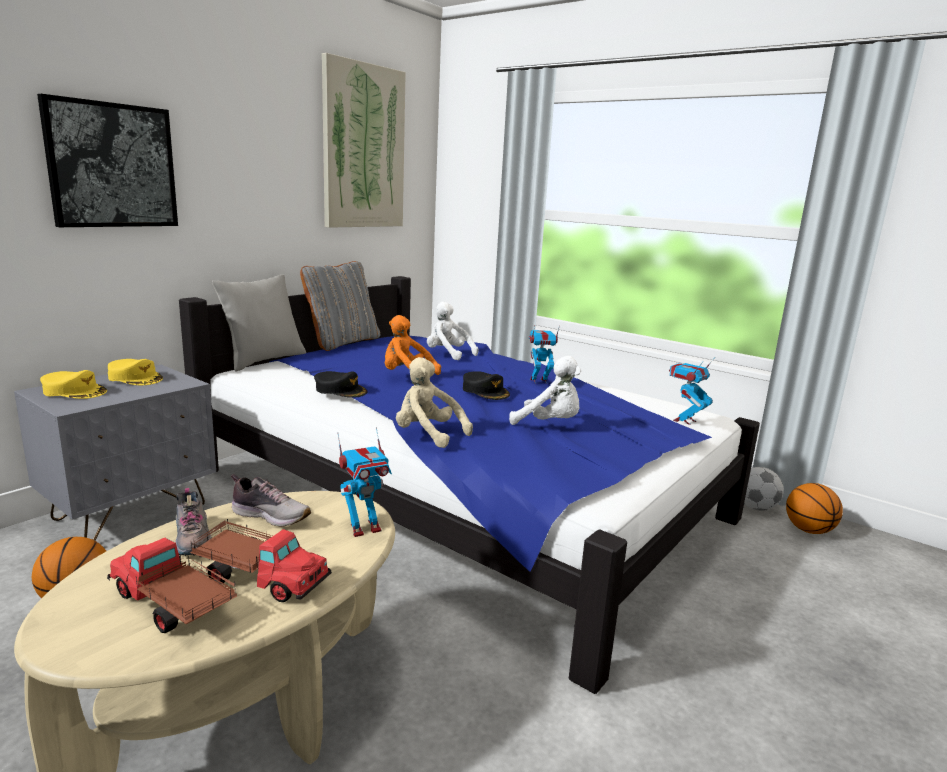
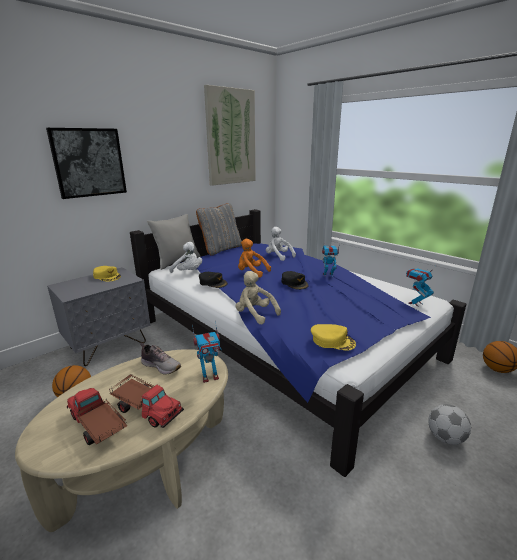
camera: 10 degrees right, 5 degrees up
yellow cap [40,370,107,399] -> yellow cap moved to [311,324,356,351]
shoe [175,488,212,556] -> none
white plush toy [509,356,581,425] -> white plush toy moved to [169,242,202,273]
football [744,467,784,511] -> football moved to [428,404,471,445]

